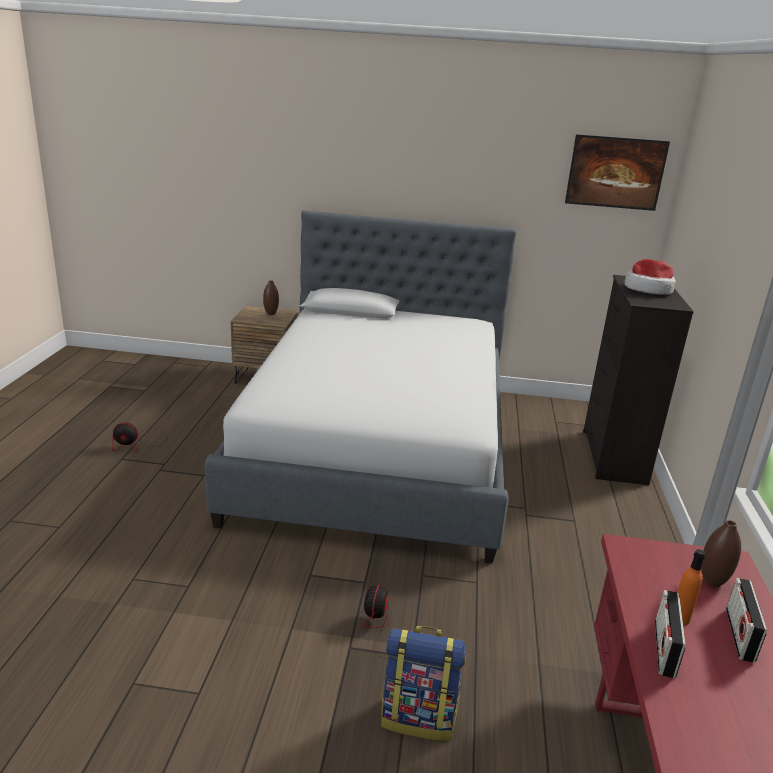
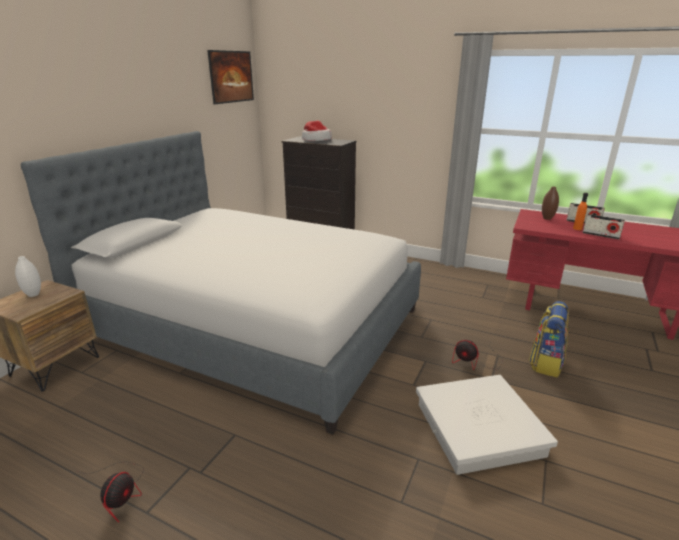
camera: 70 degrees left, 0 degrees up
brown vase [263,280,279,315] -> white vase [15,256,41,297]
none -> white storage box [416,375,558,475]

